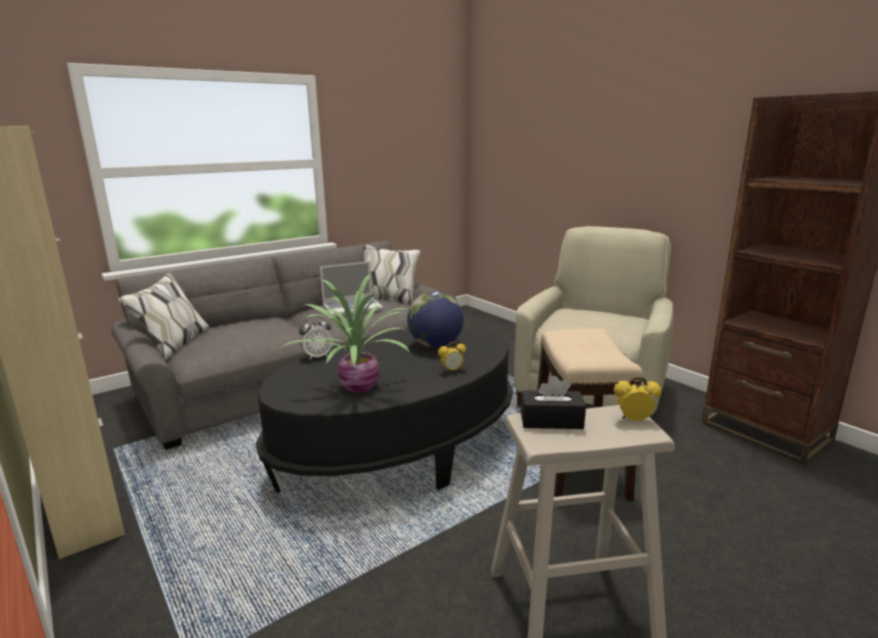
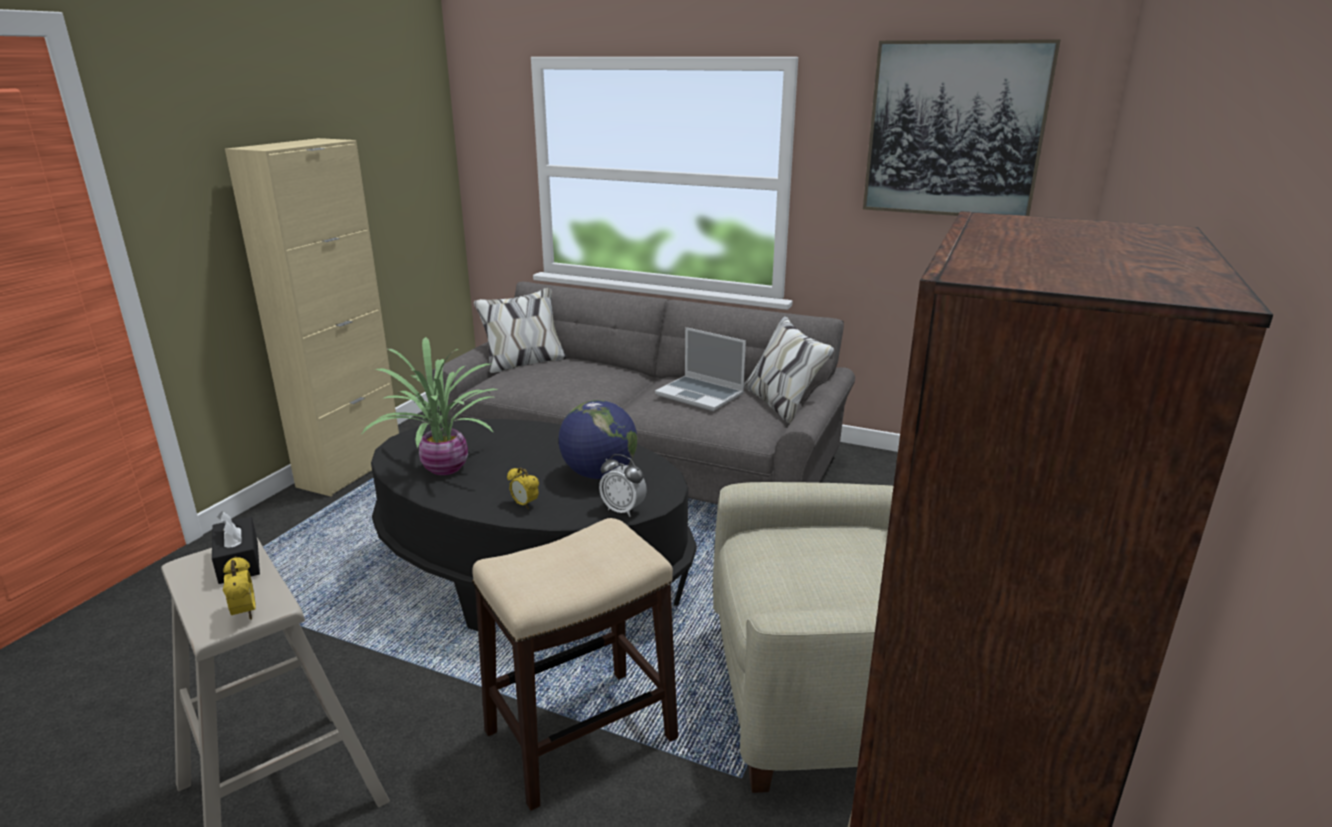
camera: 60 degrees right, 5 degrees up
alarm clock [299,316,333,360] -> alarm clock moved to [599,454,647,517]
none -> picture [863,39,1060,216]

